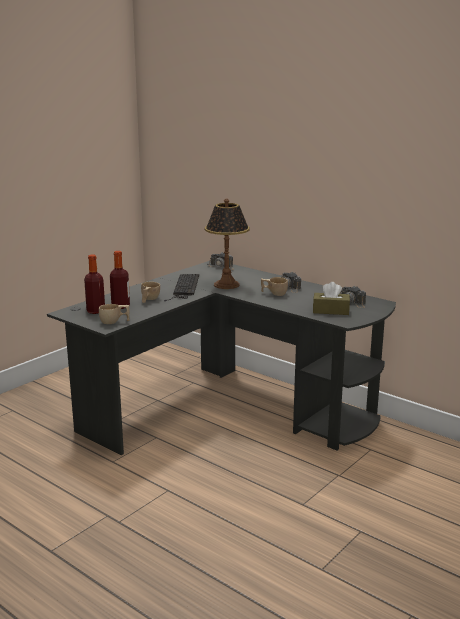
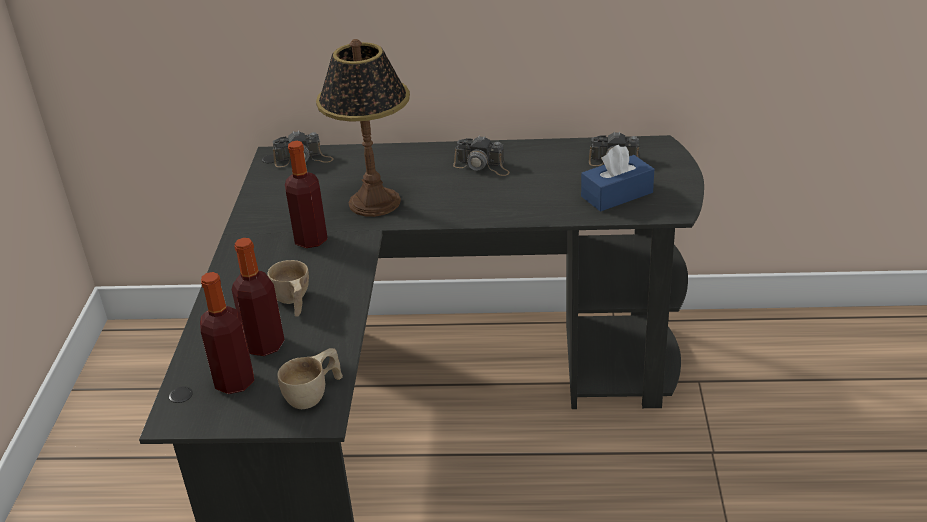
camera: 35 degrees left, 15 degrees up
keyboard [164,274,199,301] -> bottle [285,141,328,248]
beige cup [261,277,288,296] -> none
brown tissue box [313,282,350,315] -> blue tissue box [581,145,654,212]

